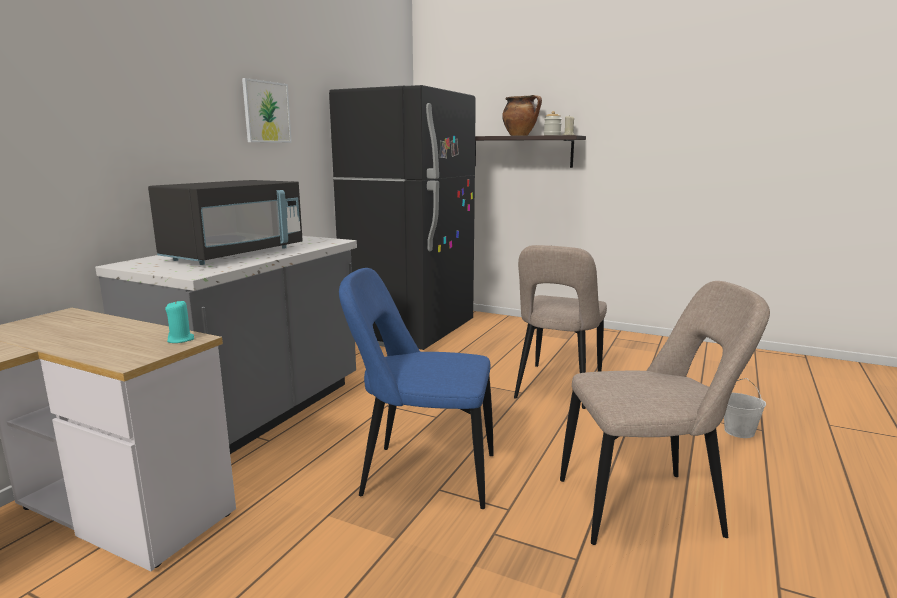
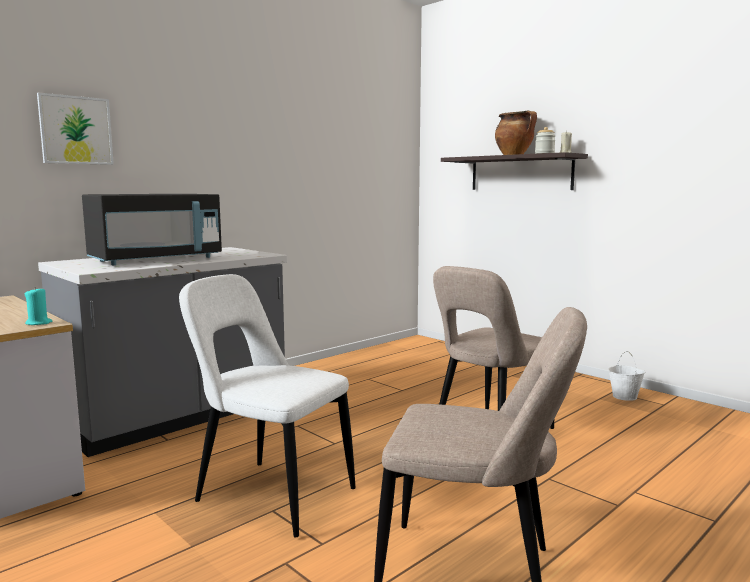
camera: 20 degrees right, 5 degrees down
picture [242,78,292,143] -> picture moved to [37,93,114,165]
black fridge [329,85,476,350] -> none
blue chair [339,268,494,509] -> white chair [179,274,356,537]
white bucket [724,378,766,438] -> white bucket moved to [608,351,645,401]

